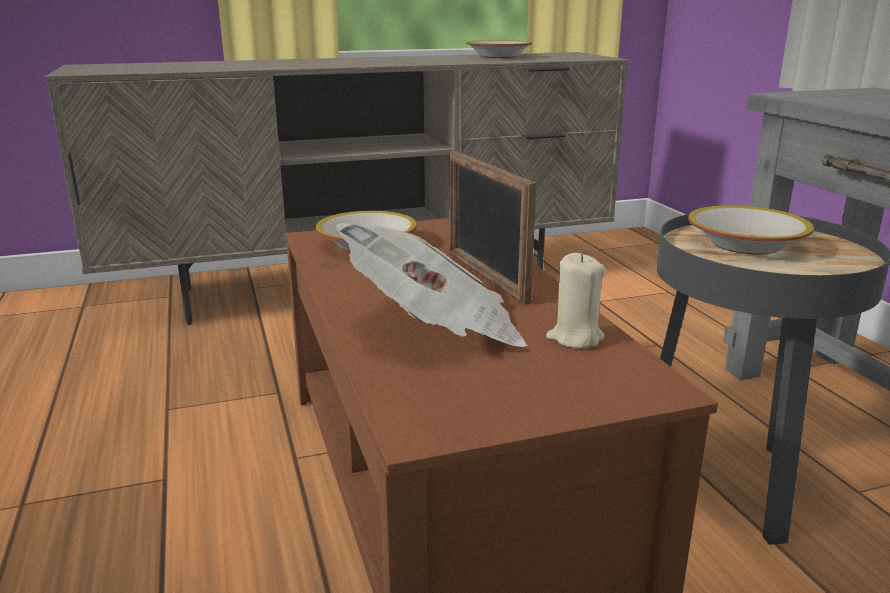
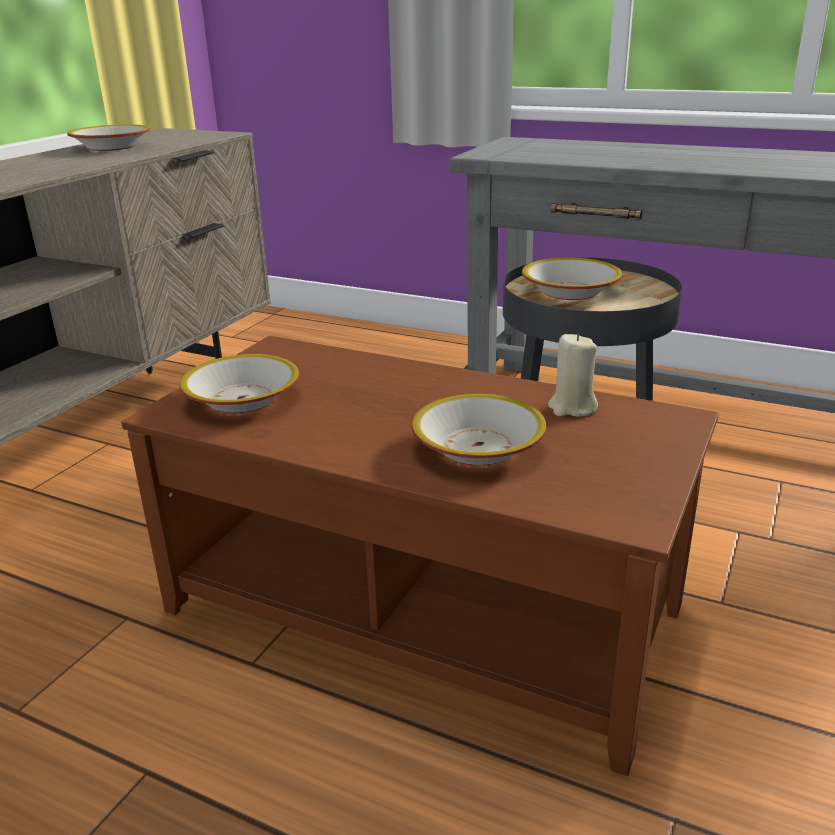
camera: 45 degrees left, 5 degrees up
newspaper [336,223,528,347] -> bowl [412,394,547,465]
picture frame [449,151,536,305] -> none

